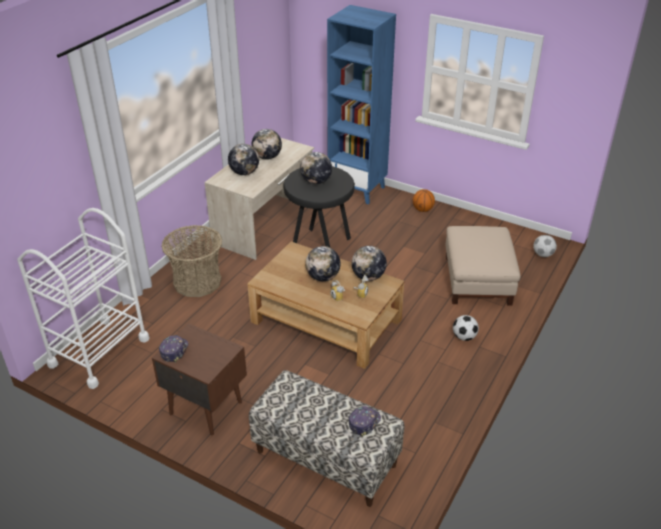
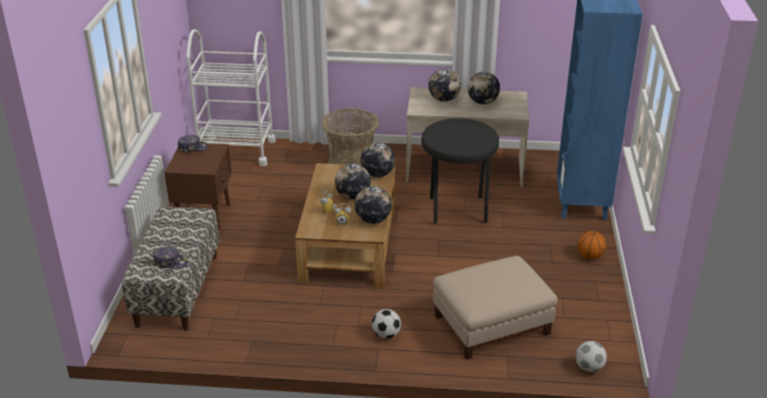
camera: 65 degrees right, 5 degrees down
globe [300,152,332,184] -> globe moved to [361,142,395,177]

